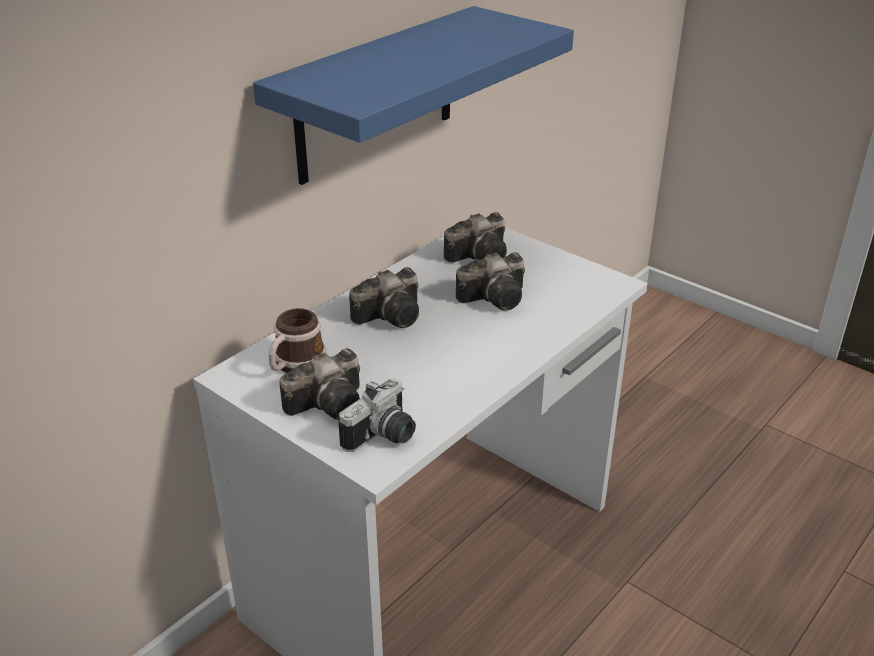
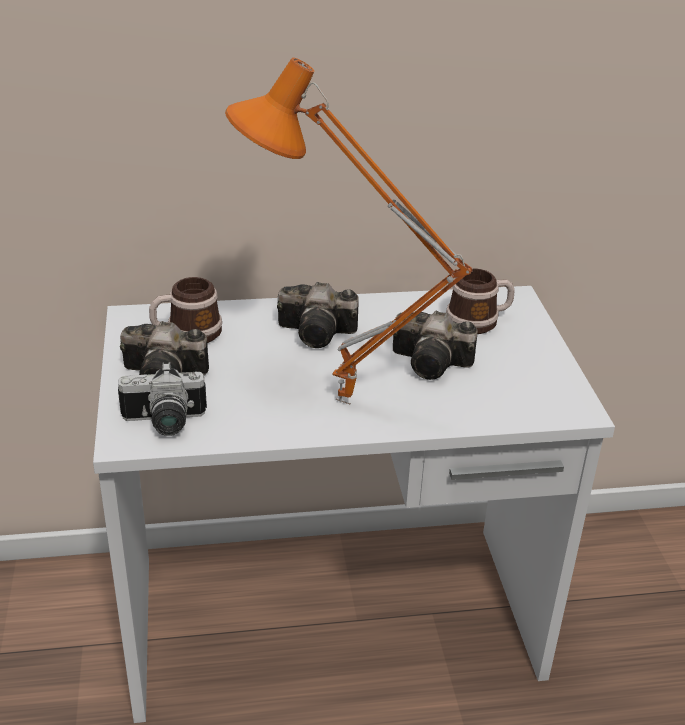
camera: 40 degrees right, 0 degrees up
blue shelf [253,6,574,185] -> none
camera [444,212,507,263] -> mug [446,268,515,334]
none -> orange table lamp [225,57,473,405]

